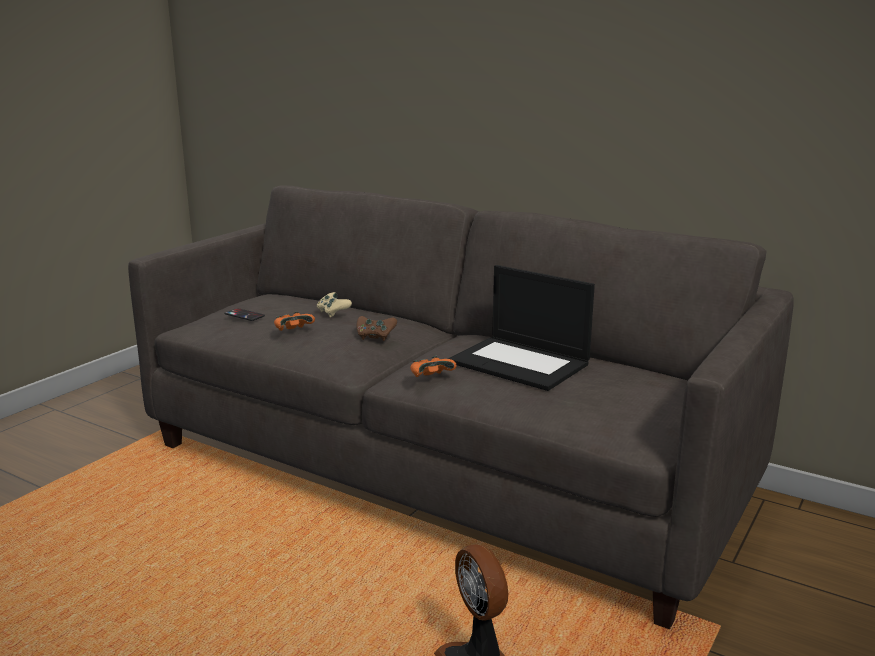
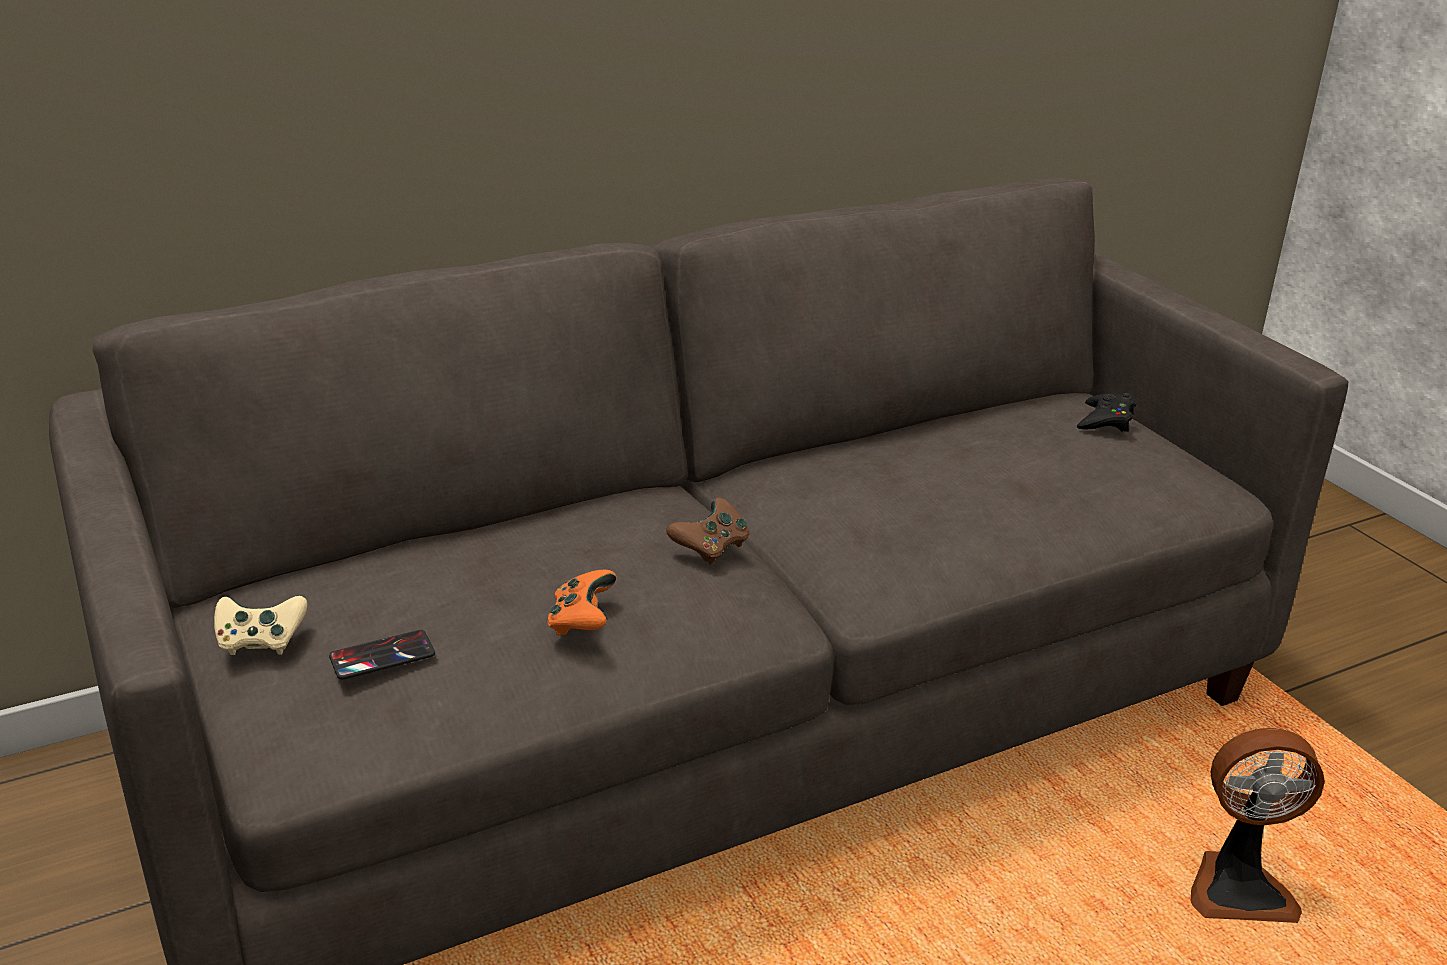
camera: 60 degrees left, 10 degrees up
beige game controller [317,292,352,317] -> beige game controller moved to [214,596,307,655]
orange game controller [410,356,457,377] -> none
laptop [448,265,595,391] -> none
none -> black game controller [1077,393,1136,432]

